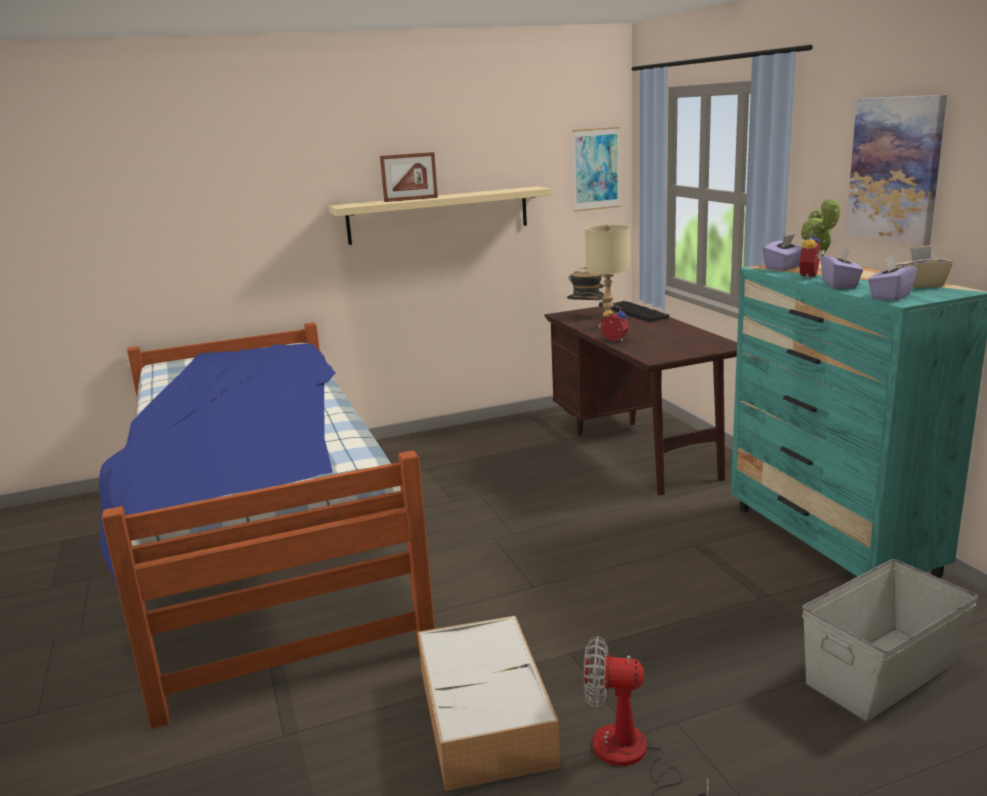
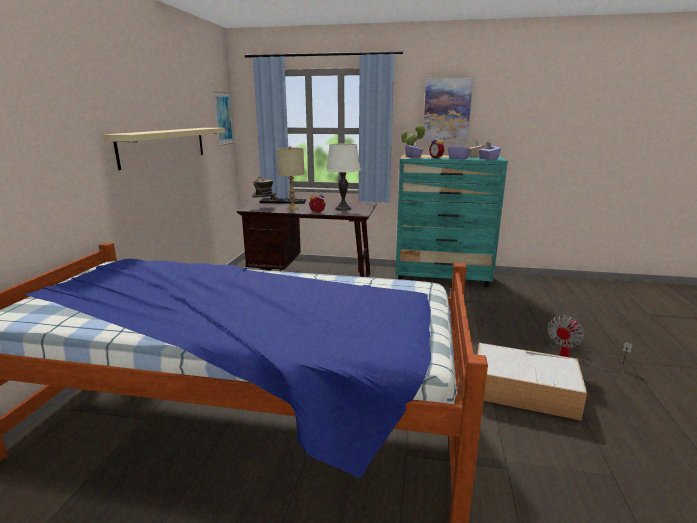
camera: 60 degrees left, 0 degrees up
picture frame [380,152,438,202] -> none
grey storage box [802,559,978,721] -> none
none -> white table lamp [326,144,361,211]

